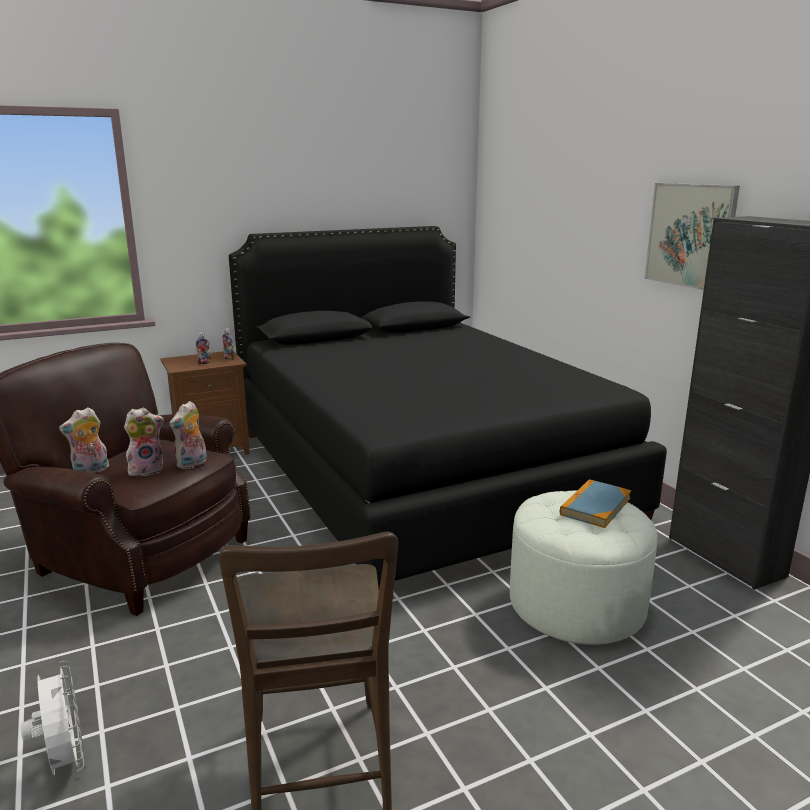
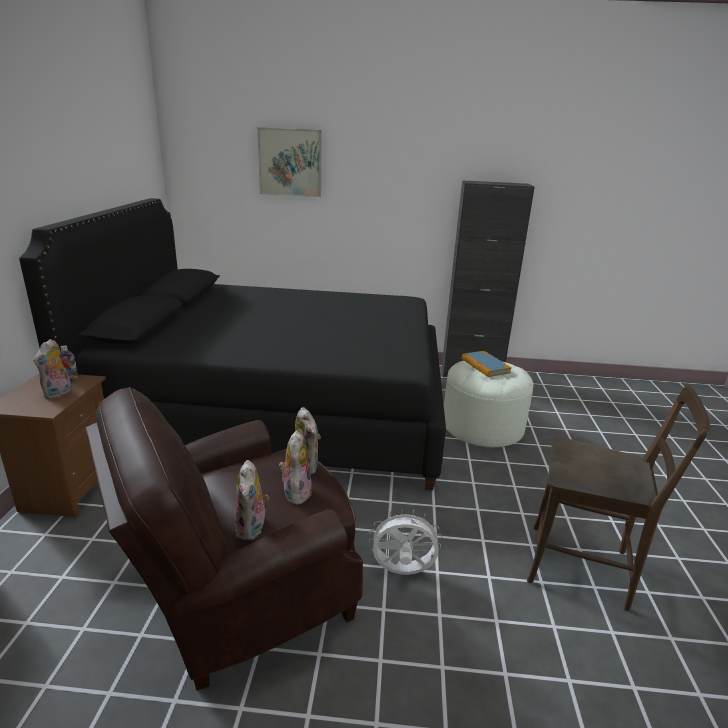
camera: 60 degrees left, 5 degrees up
white fan [20,661,86,775] -> white fan moved to [369,509,442,575]
bottle [196,332,211,364] -> plush toy [33,339,71,399]
picture [644,183,740,290] -> picture moved to [257,127,321,197]

